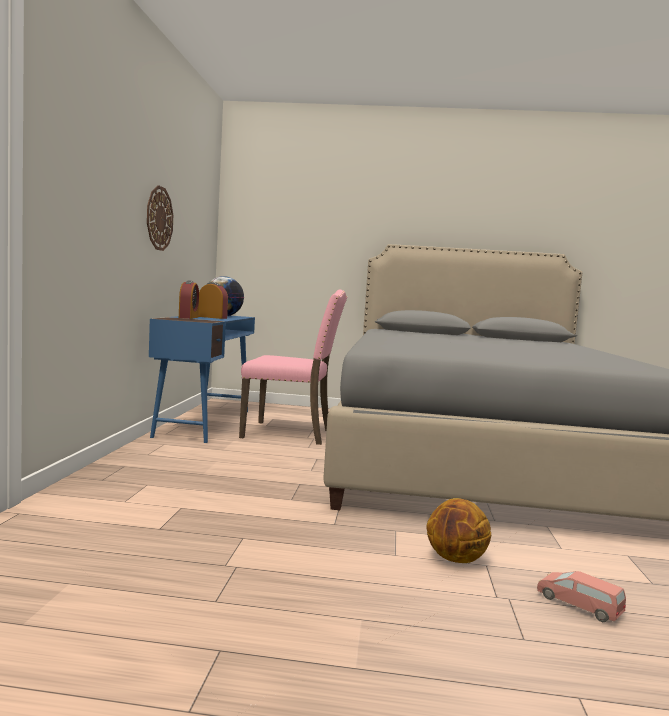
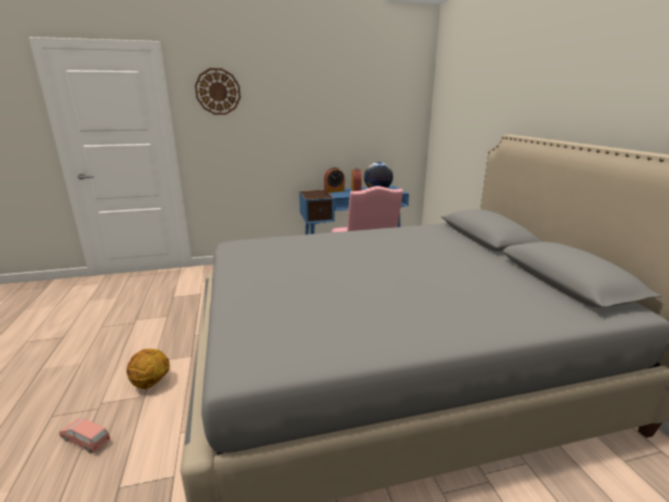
camera: 70 degrees right, 15 degrees up
wall clock [147,185,173,251] -> wall clock moved to [195,68,241,115]
pink toy car [537,571,626,622] -> pink toy car turned 90 degrees counterclockwise [59,419,110,453]

